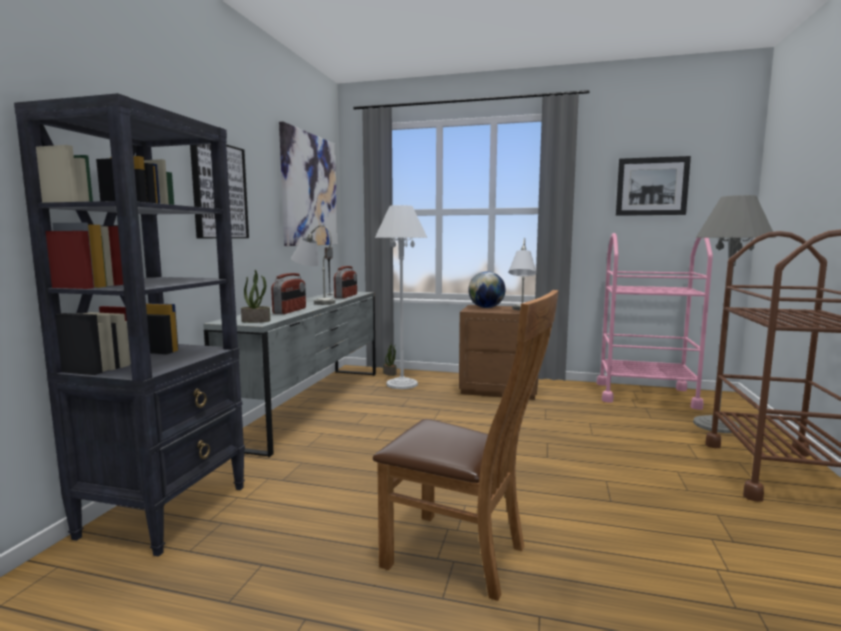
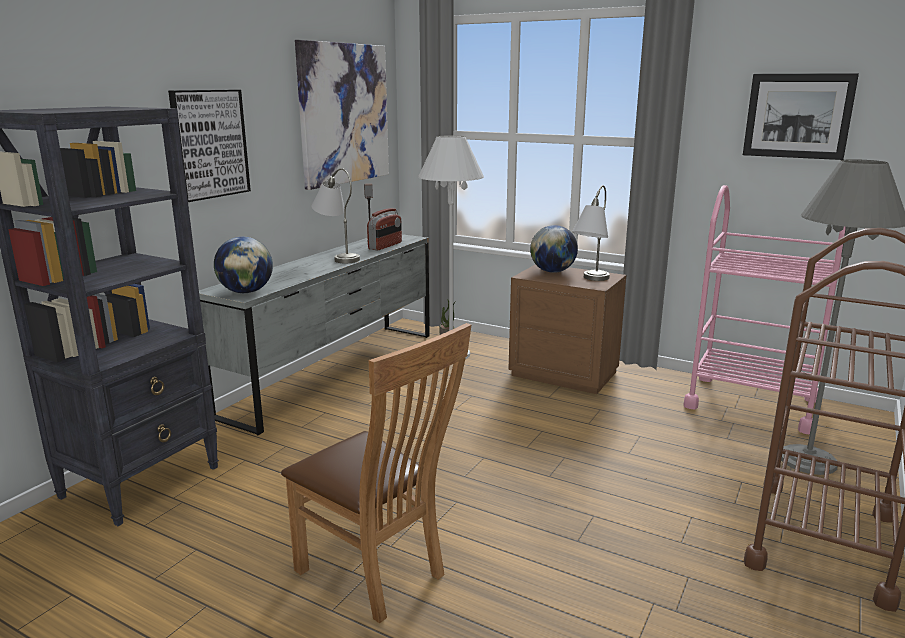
camera: 15 degrees right, 10 degrees up
potted plant [241,270,270,323] -> globe [214,237,273,293]
radio [271,273,306,314] -> none

